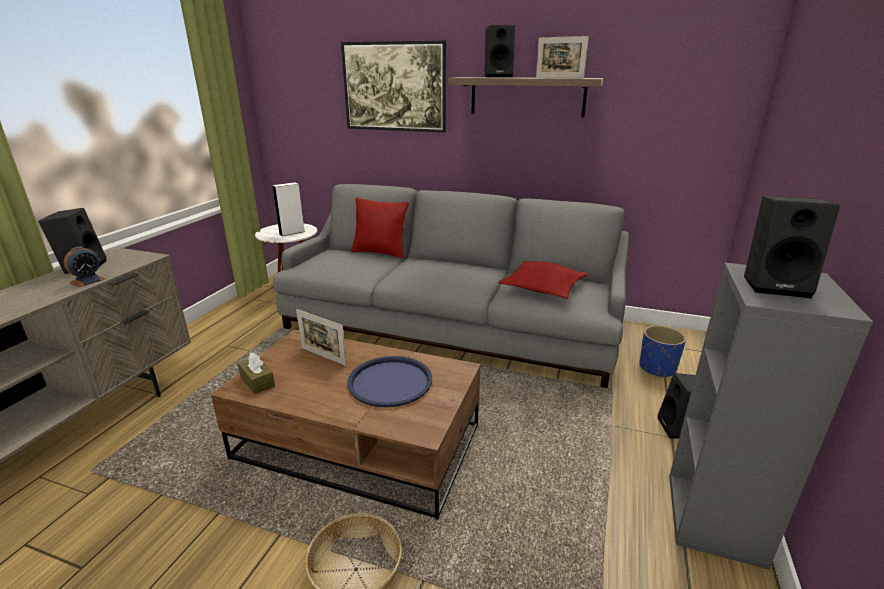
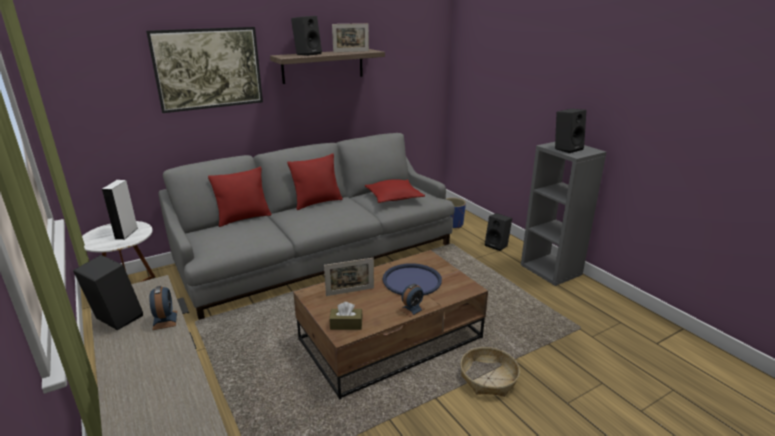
camera: 50 degrees left, 0 degrees up
none -> red pillow [287,153,343,210]
none -> alarm clock [400,284,425,317]

